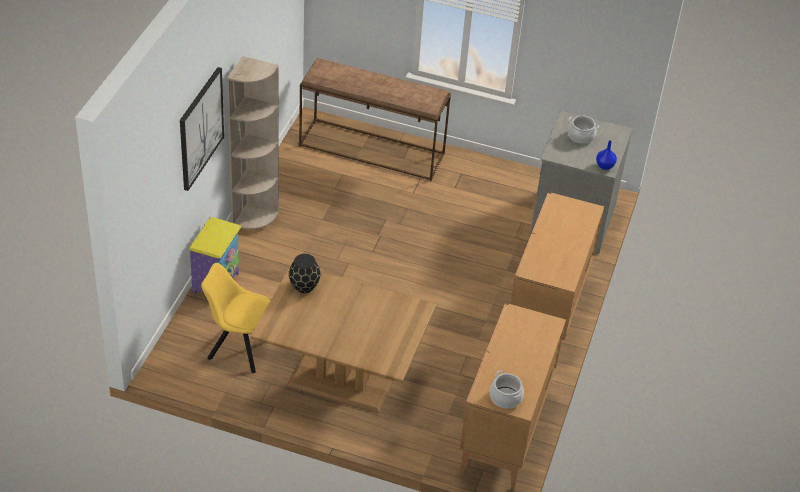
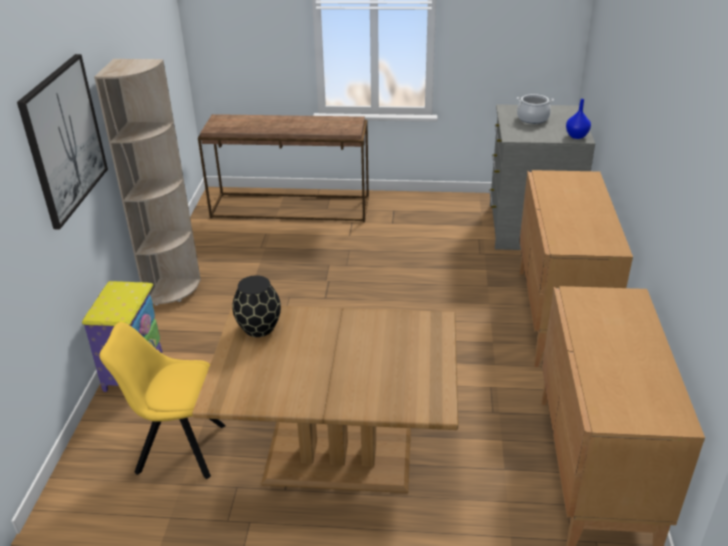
camera: 10 degrees left, 10 degrees down
cooking pot [490,370,524,409] -> none

